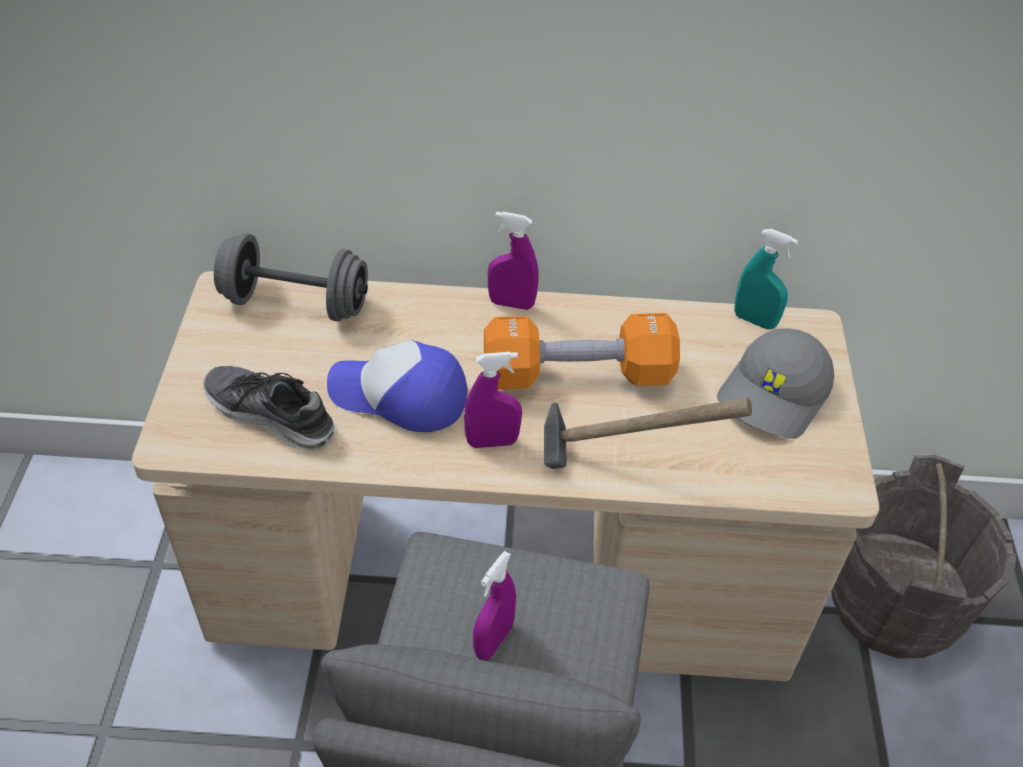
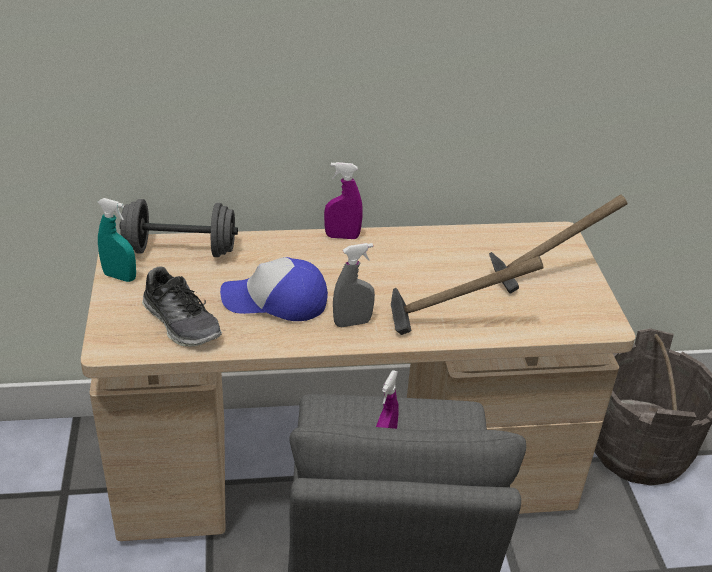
camera: 10 degrees left, 10 degrees down
shoe [203,366,337,450] -> shoe turned 150 degrees counterclockwise [142,266,222,347]
purple spray bottle [464,352,522,448] -> grey spray bottle [333,243,375,327]
orange dumbbell [484,313,680,389] -> none
grey cap [717,328,834,439] -> hammer [489,195,628,294]
turquoise spray bottle [734,229,798,330] -> turquoise spray bottle moved to [98,198,136,282]

